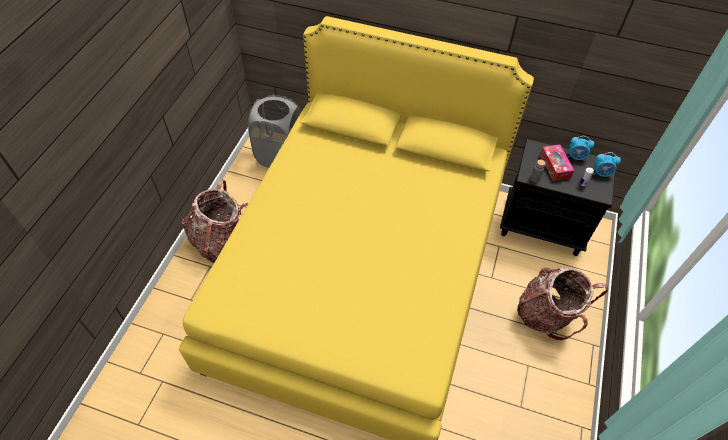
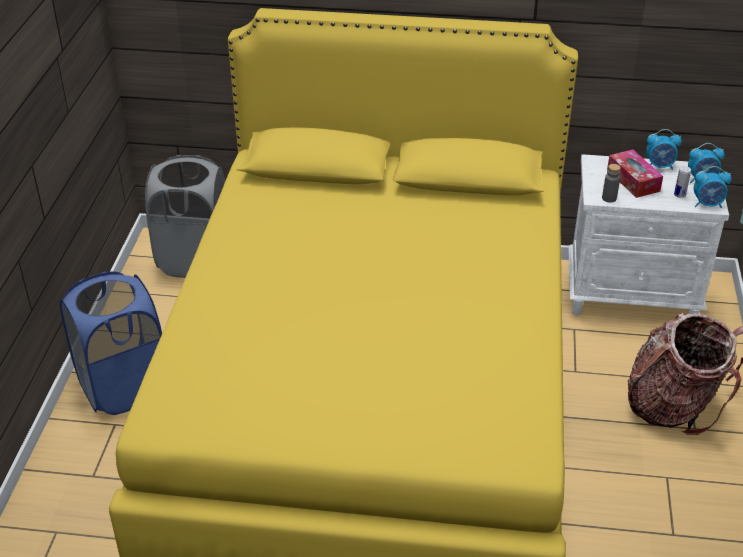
camera: 10 degrees left, 15 degrees down
backpack [182,179,249,263] -> blue laundry basket [60,271,162,415]
black nightstand [500,139,616,256] -> white nightstand [568,154,729,315]
none -> alarm clock [694,166,731,208]

